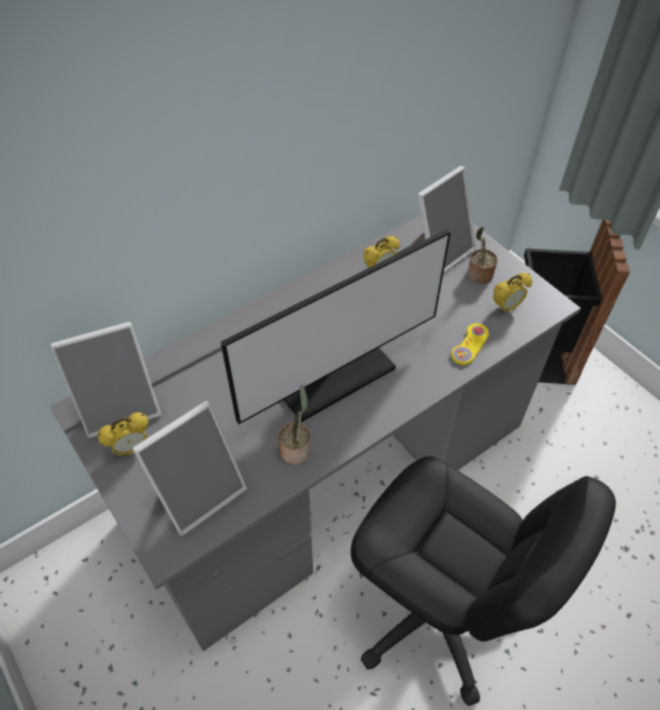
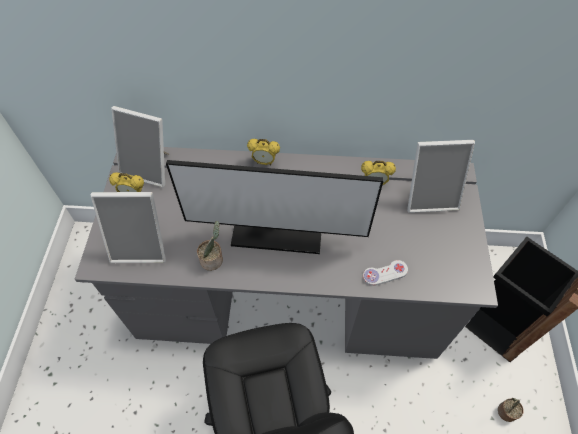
camera: 40 degrees right, 5 degrees up
yellow game controller [451,323,489,365] -> white game controller [363,260,408,286]
potted plant [467,227,497,284] -> potted plant moved to [498,398,524,422]
alarm clock [493,273,532,314] -> alarm clock moved to [247,139,280,166]

